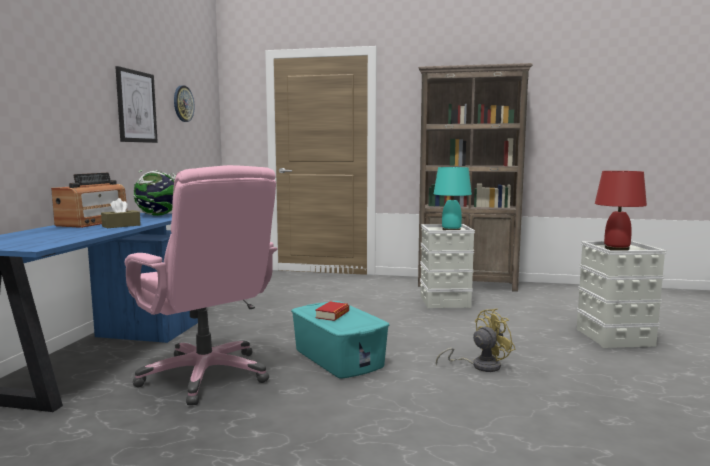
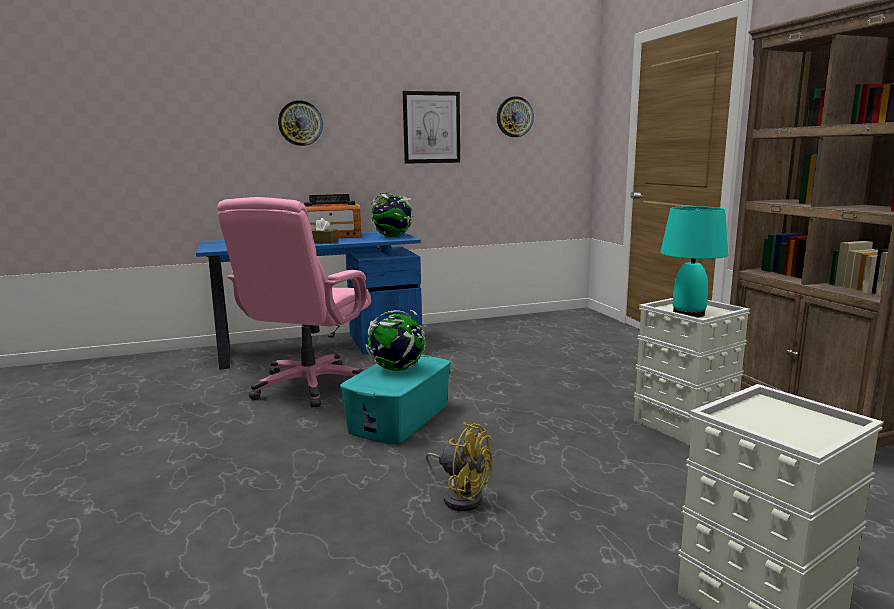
camera: 60 degrees right, 5 degrees up
book [315,302,349,321] -> globe [365,310,426,371]
red table lamp [595,171,647,251] -> none
none -> wall clock [278,100,323,146]

